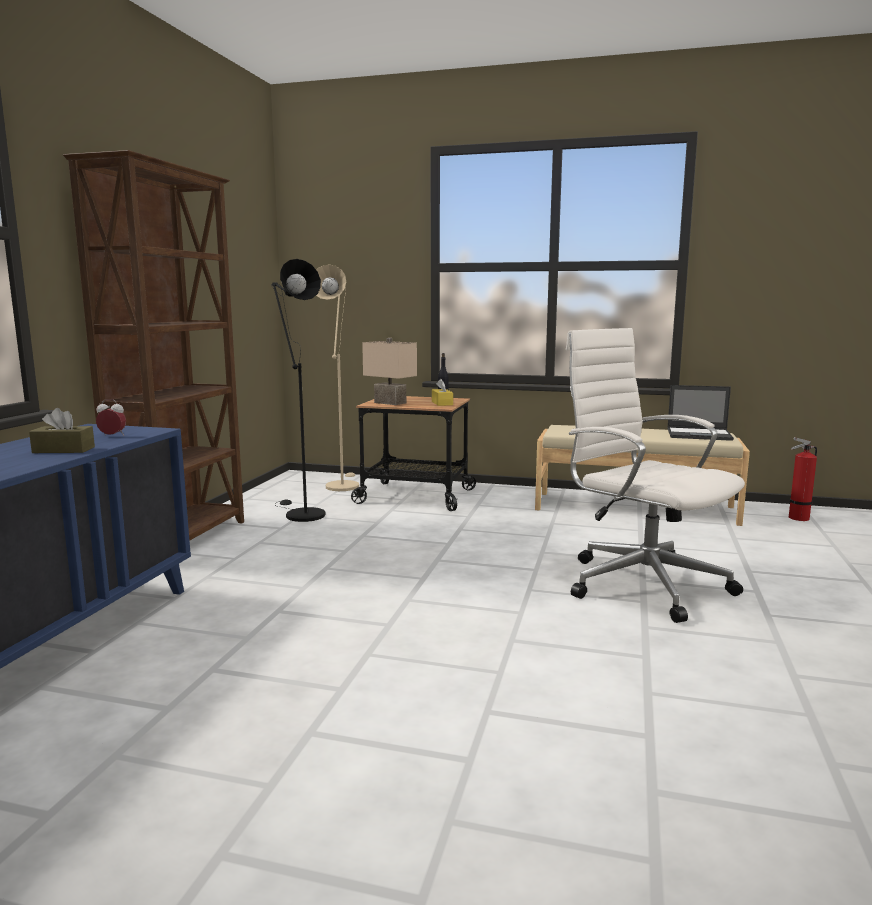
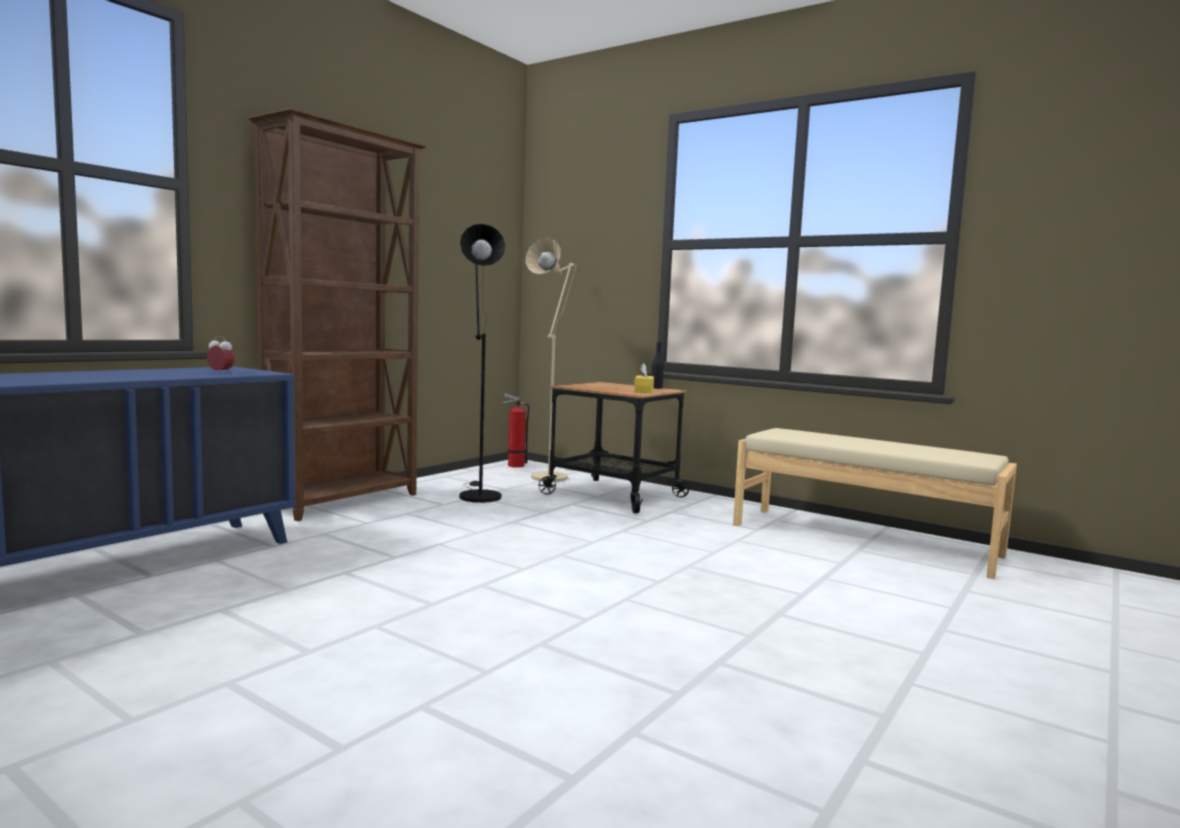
camera: 20 degrees right, 5 degrees down
brown tissue box [29,408,95,453] -> none
beige table lamp [362,338,417,405] -> none
white office chair [566,328,745,623] -> none
laptop [667,385,734,441] -> none
fire extinguisher [789,437,817,521] -> fire extinguisher moved to [503,393,529,468]

